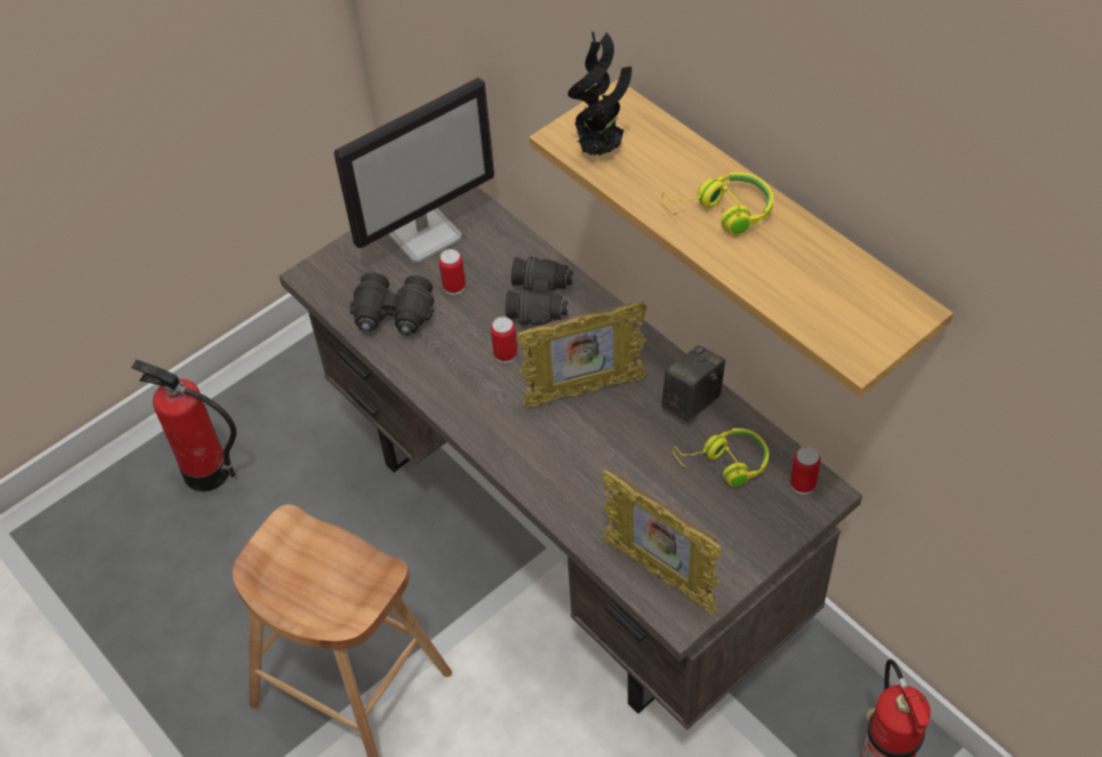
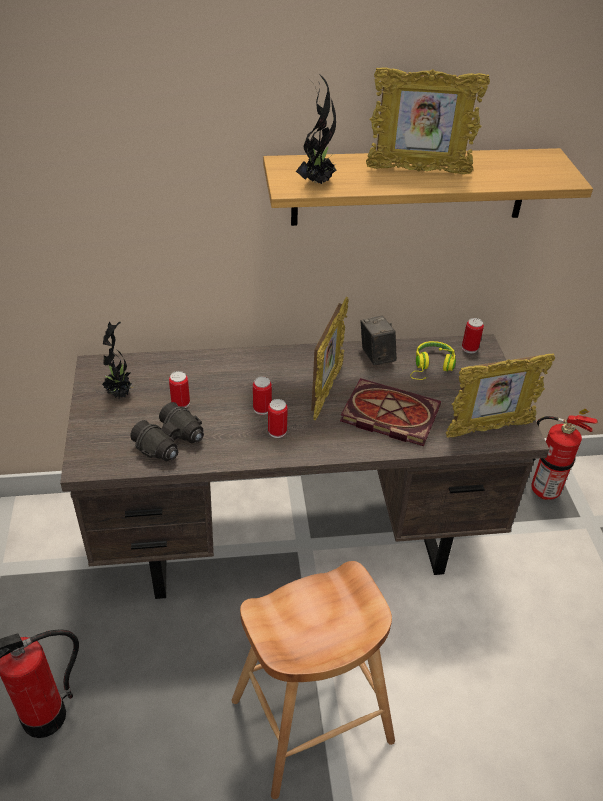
camera: 60 degrees left, 10 degrees down
monitor [334,78,494,263] -> potted plant [102,322,135,398]
black binoculars [506,257,574,325] -> none
yellow headphones [662,172,774,235] -> picture frame [366,67,490,174]
none -> can [268,399,288,438]
none -> book [340,378,441,446]

